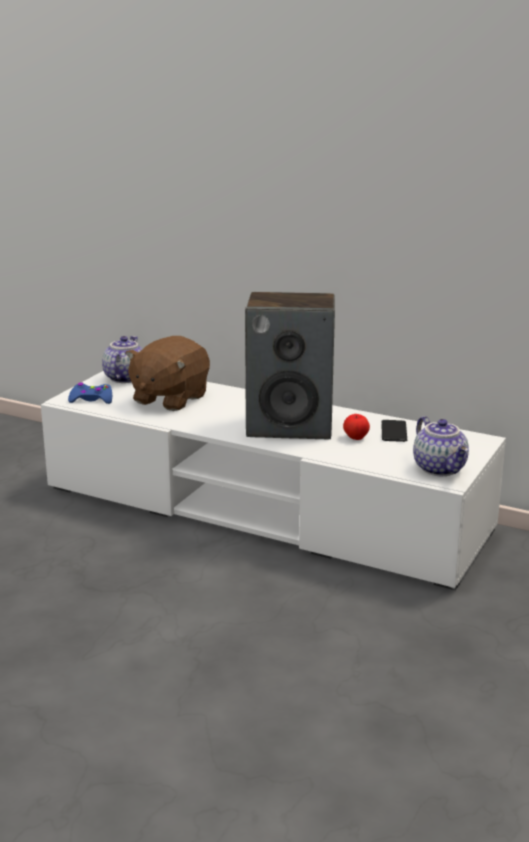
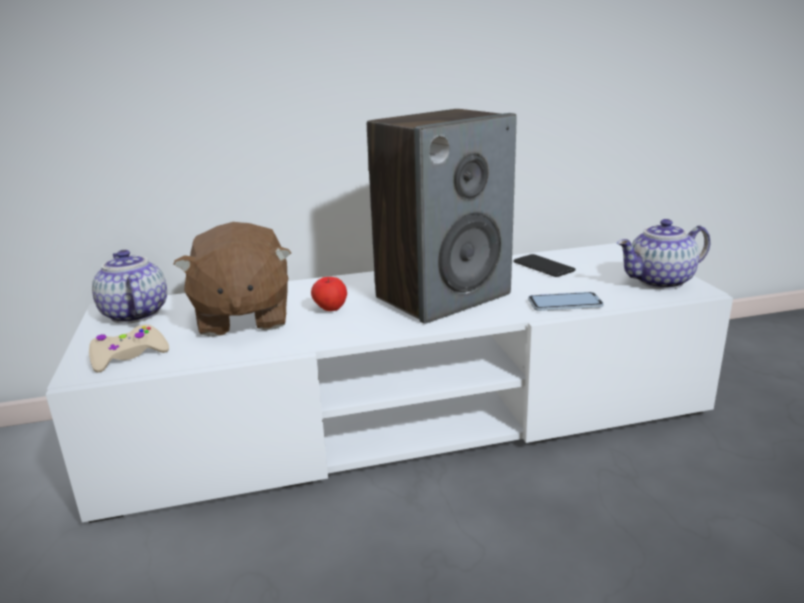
camera: 40 degrees left, 0 degrees up
blue game controller [68,382,112,404] -> beige game controller [89,324,169,373]
apple [343,414,370,440] -> apple moved to [311,277,347,311]
teapot [413,416,469,476] -> teapot turned 135 degrees clockwise [617,219,711,290]
none -> phone [528,292,604,311]

